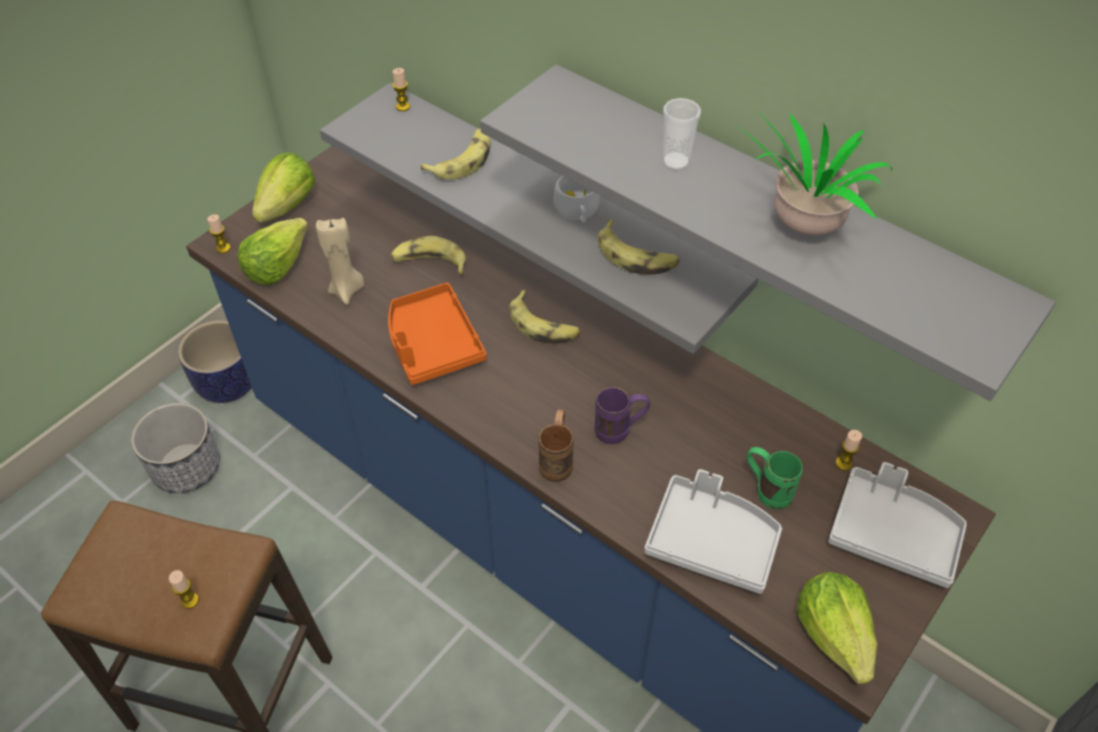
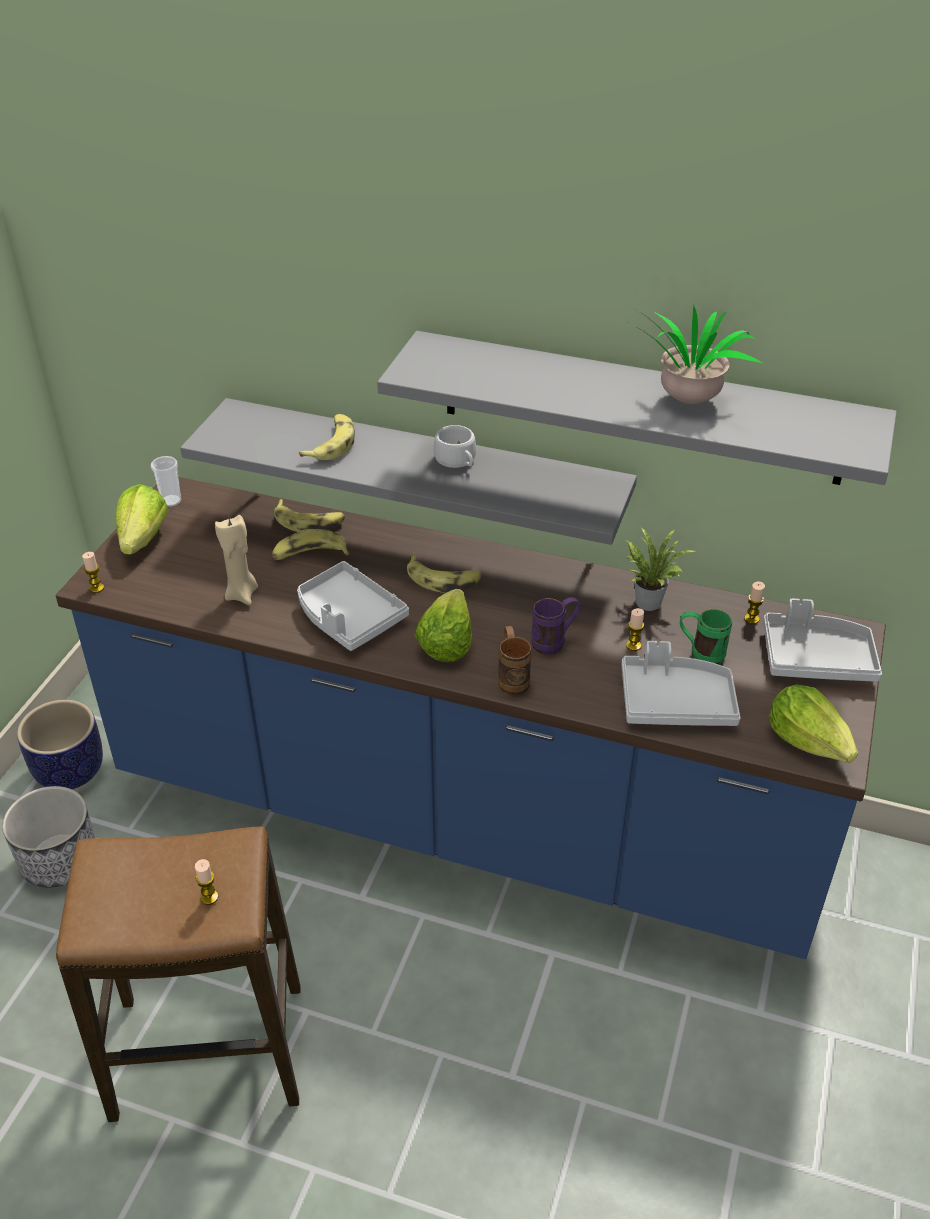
camera: 20 degrees left, 10 degrees down
lettuce [237,218,308,285] -> lettuce moved to [415,589,472,662]
orange tray [388,283,487,385] -> grey tray [297,561,409,651]
candle [392,68,410,111] -> candle moved to [626,608,644,651]
banana [598,219,680,275] -> banana moved to [274,499,345,532]
cup [662,98,701,170] -> cup moved to [151,456,181,507]
none -> potted plant [627,527,695,611]

